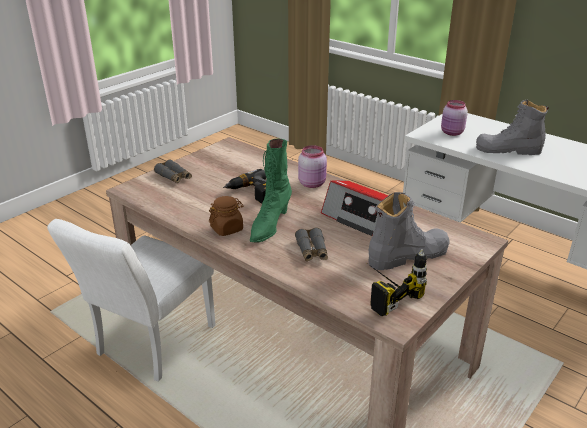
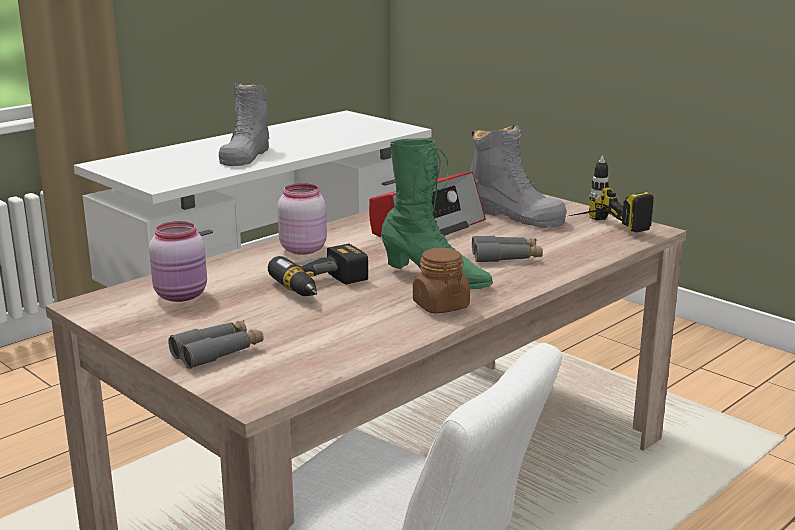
camera: 85 degrees left, 10 degrees down
grey boot [368,192,450,270] -> grey boot turned 150 degrees clockwise [470,125,567,228]
pink jar [441,100,468,136] -> pink jar moved to [149,221,207,302]

